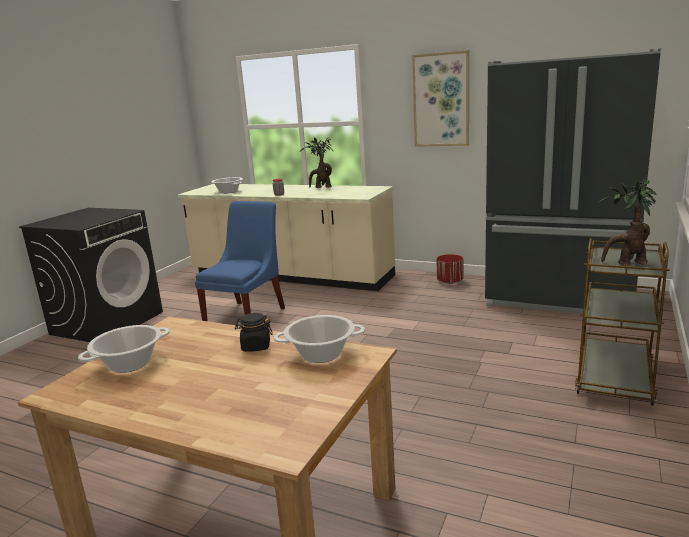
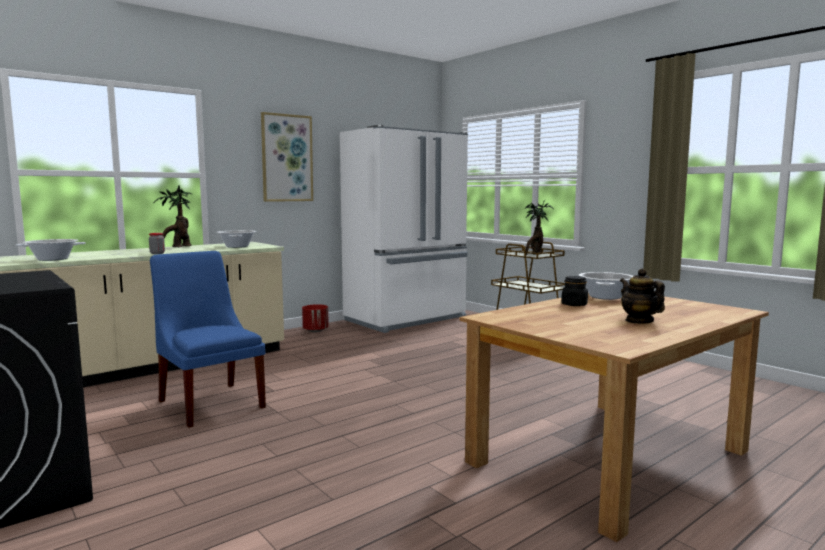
camera: 65 degrees left, 10 degrees down
cooking pot [78,325,170,373] -> cooking pot moved to [217,230,256,248]
black fridge [485,49,661,314] -> white fridge [340,125,468,333]
none -> teapot [620,268,665,324]

